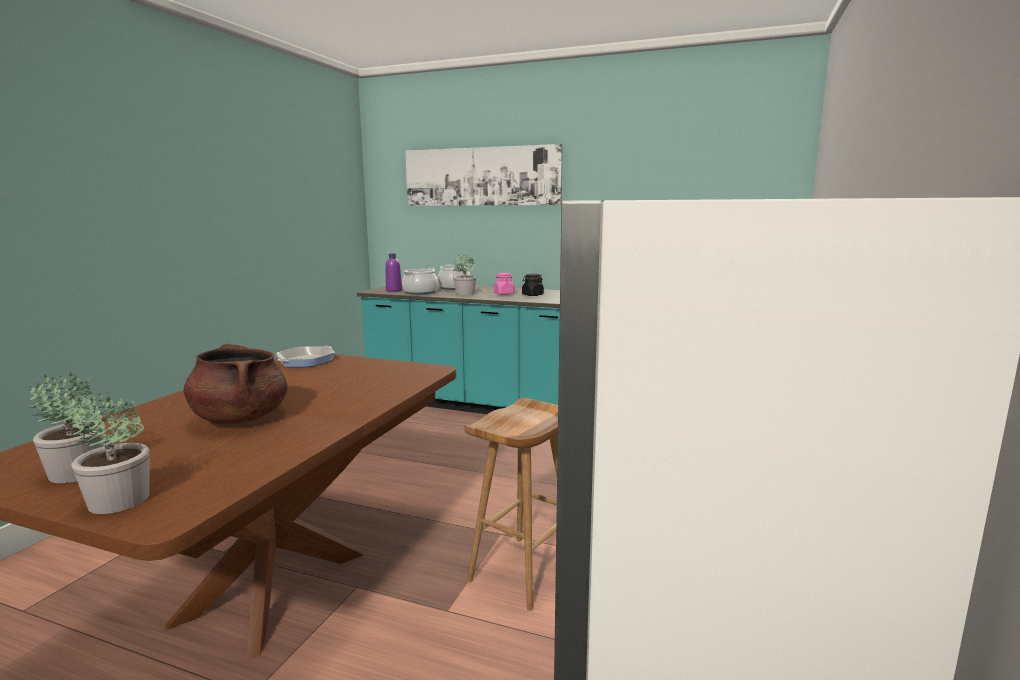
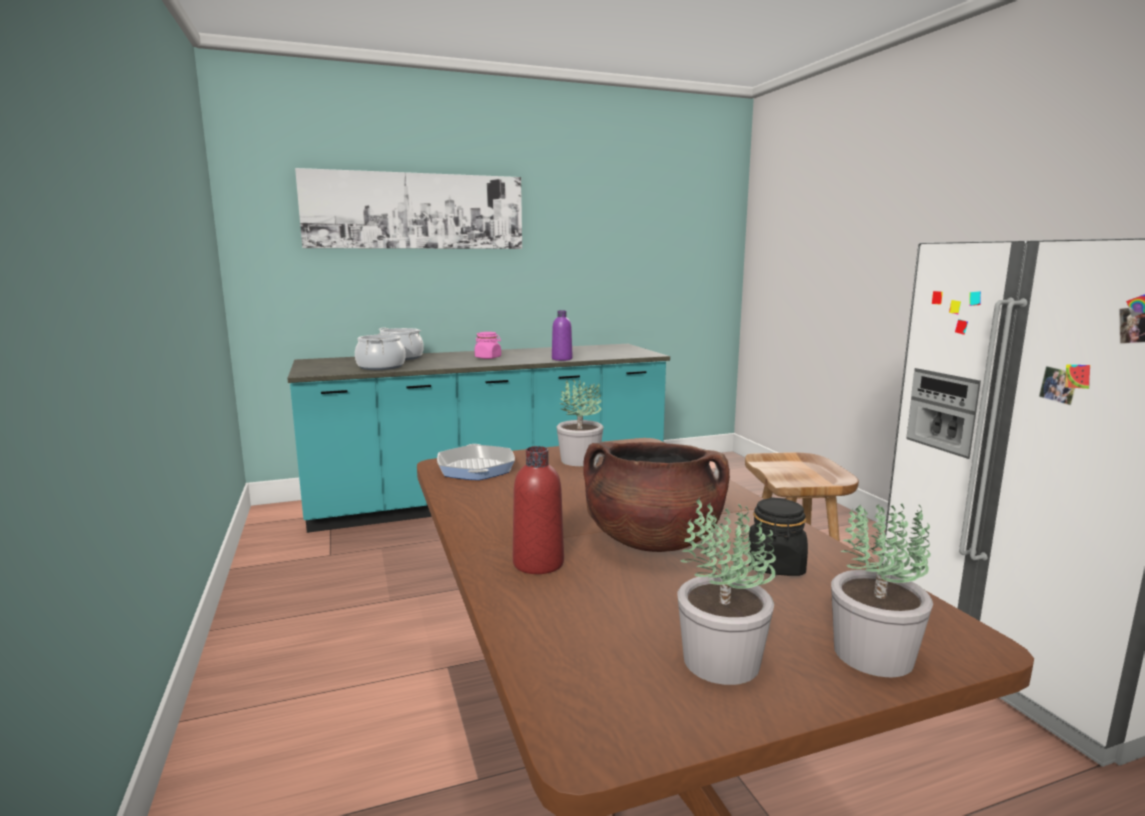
camera: 40 degrees left, 0 degrees up
purple bottle [385,253,402,292] -> purple bottle moved to [552,310,572,361]
potted plant [454,254,476,295] -> potted plant moved to [557,380,604,466]
black jar [522,274,544,296] -> black jar moved to [748,497,808,576]
none -> red bottle [513,446,564,574]

